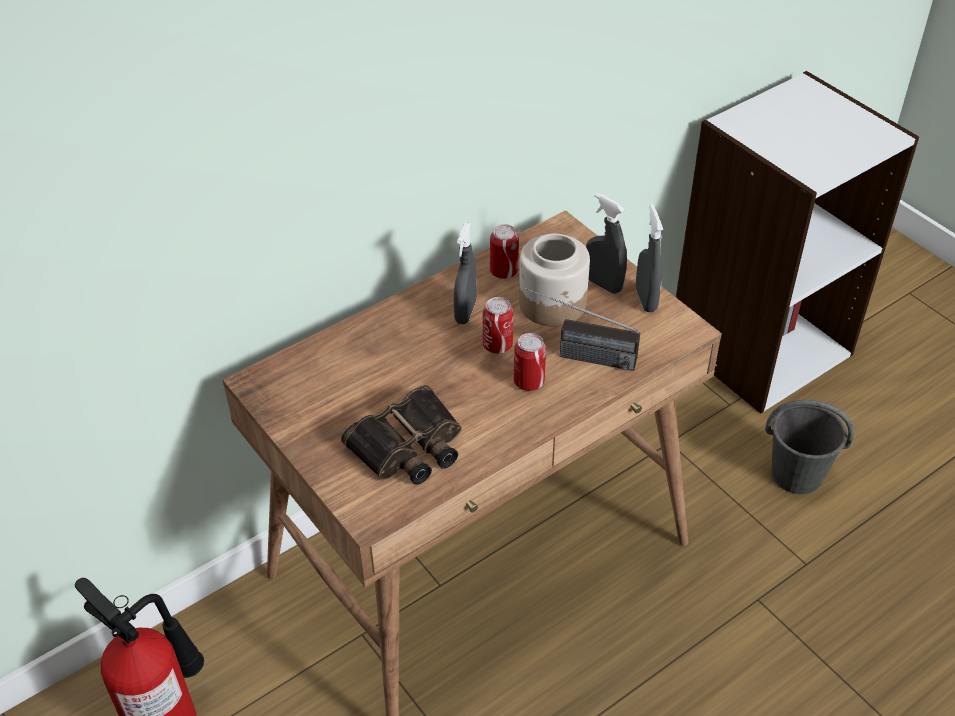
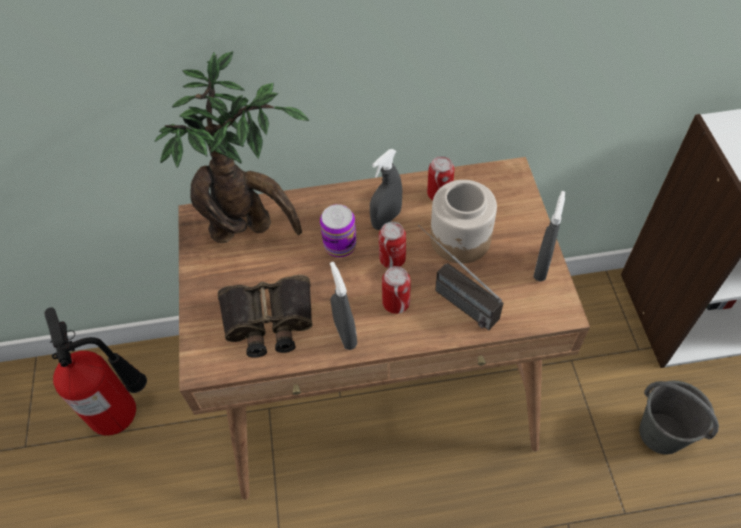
camera: 30 degrees right, 10 degrees up
grey spray bottle [586,193,627,294] -> grey spray bottle moved to [330,262,357,350]
none -> potted plant [155,51,310,243]
none -> can [320,204,357,257]

